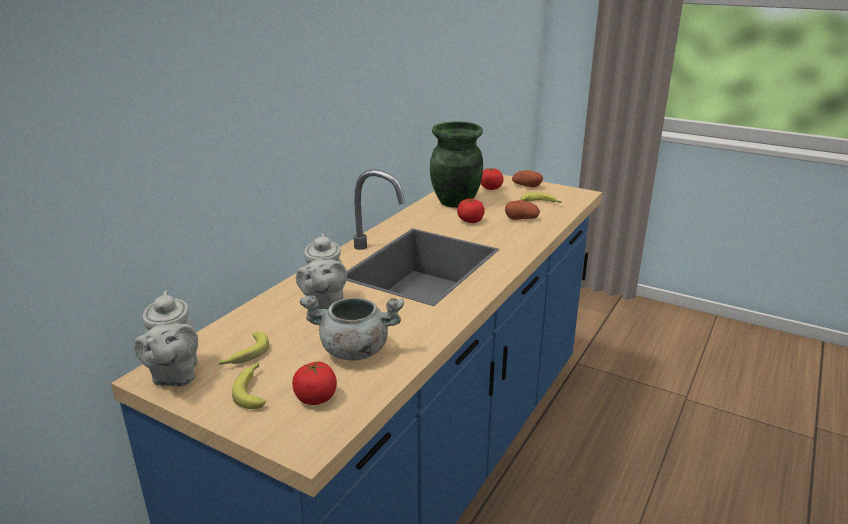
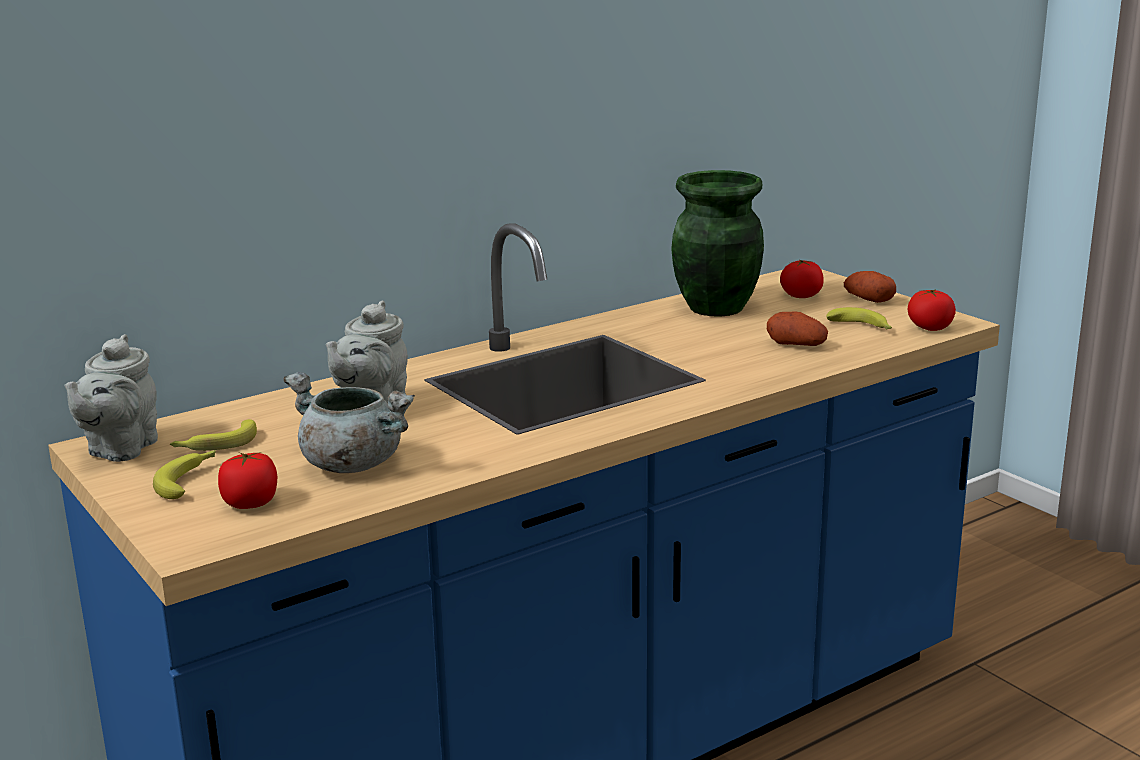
camera: 25 degrees right, 5 degrees down
tomato [457,199,485,223] -> tomato moved to [908,289,956,331]

